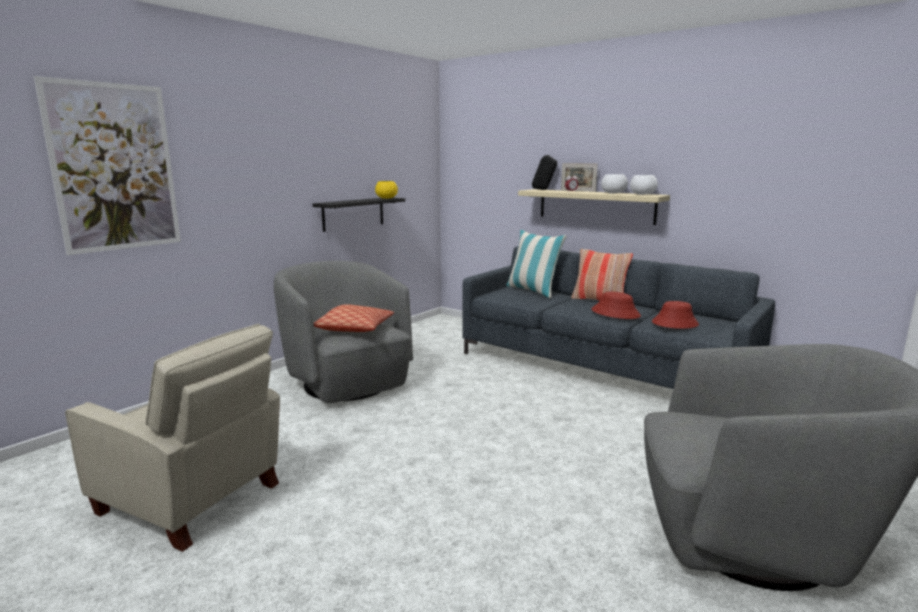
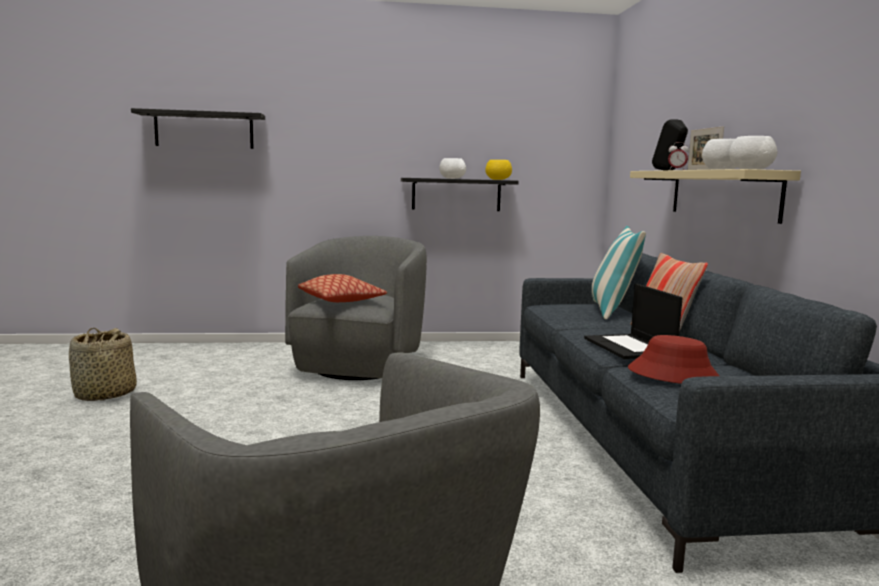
camera: 45 degrees right, 5 degrees down
picture [34,76,181,255] -> black shelf [131,108,265,149]
beige armchair [65,324,280,552] -> basket [69,328,137,401]
red hat [591,292,641,319] -> laptop [584,284,683,359]
none -> white bowl [439,158,466,179]

